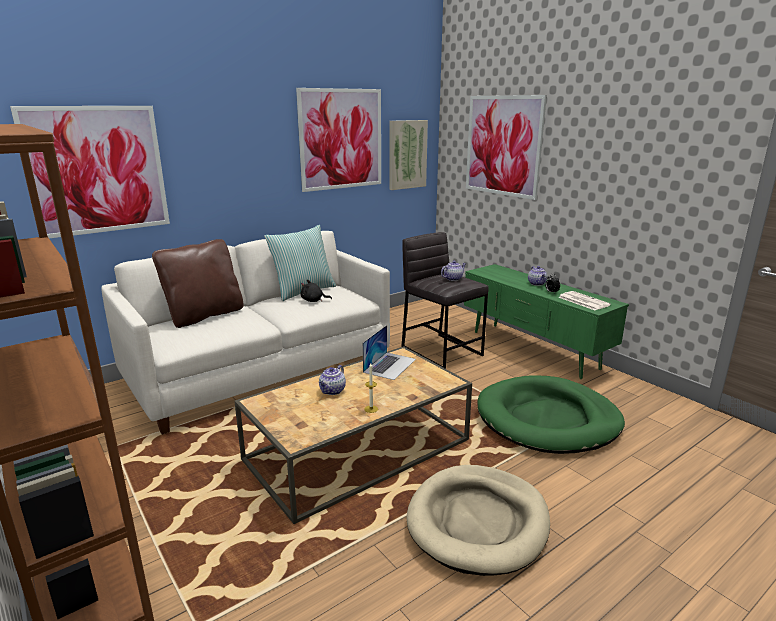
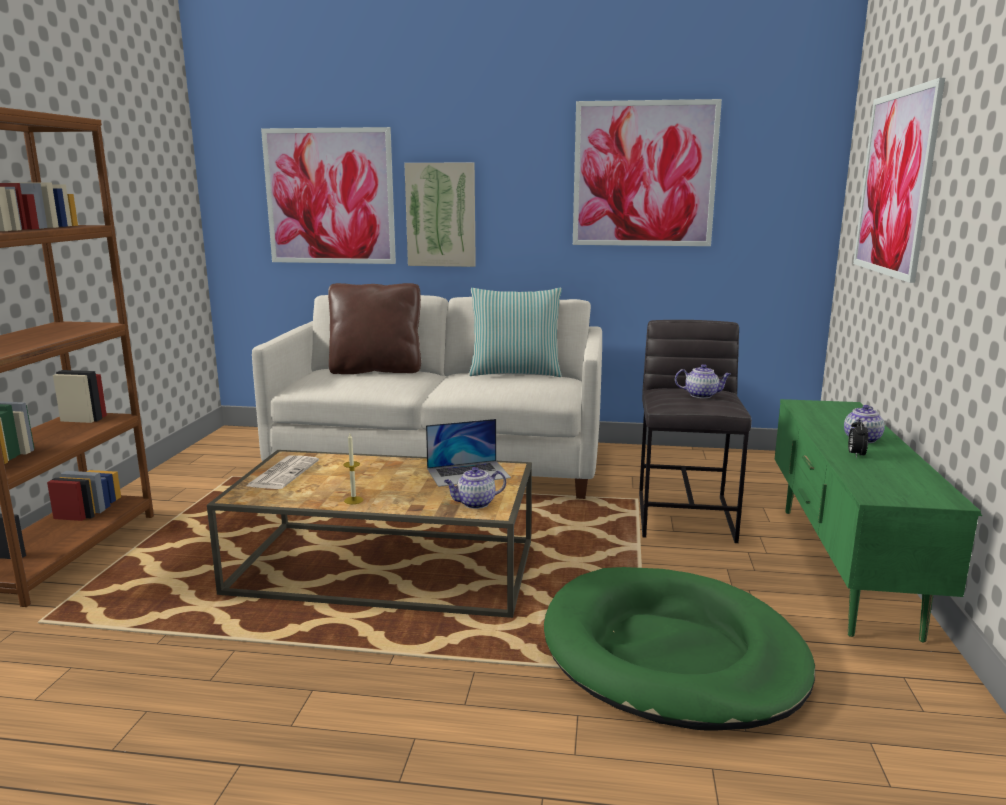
camera: 45 degrees right, 5 degrees down
black plush toy [301,280,332,302] -> none
teapot [319,365,346,395] -> teapot moved to [444,467,506,509]
picture [389,120,428,190] -> picture moved to [404,163,476,267]
beige dog bed [407,465,550,576] -> none
newspaper [558,291,611,310] -> newspaper moved to [246,455,319,489]

